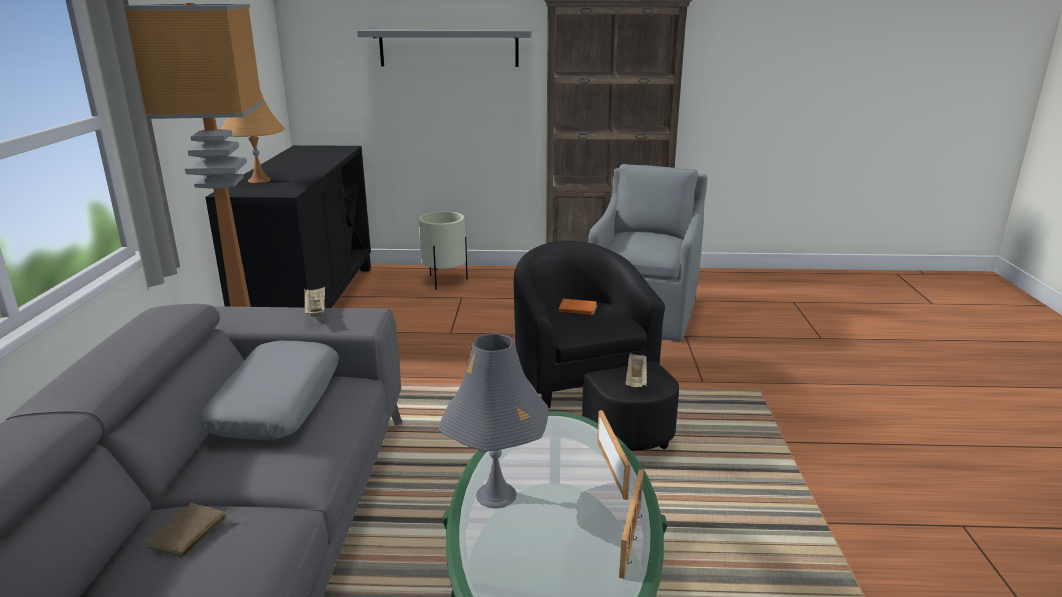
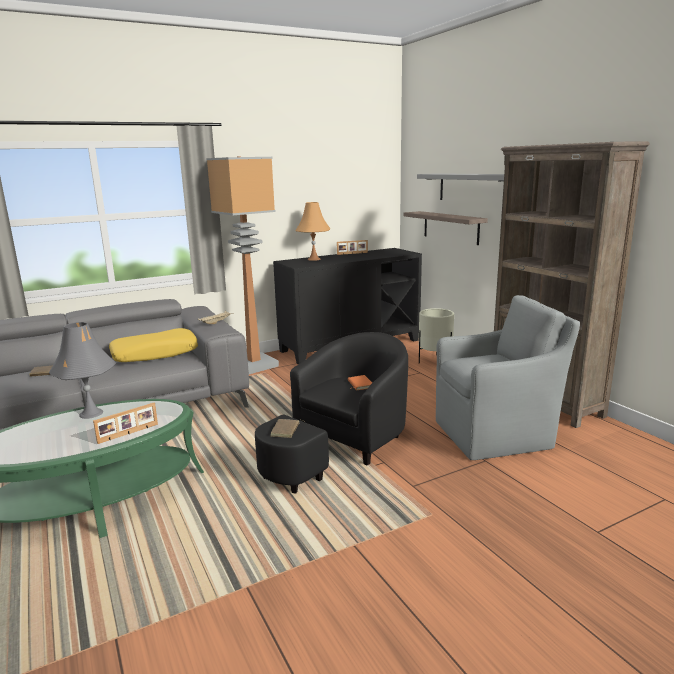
camera: 60 degrees right, 5 degrees down
grey pillow [200,341,339,440] -> yellow pillow [109,328,198,362]
picture frame [619,469,644,579] -> picture frame moved to [337,240,368,255]
beige tray [625,353,647,387] -> brown book [270,419,306,438]
none -> shelf [403,211,488,245]

